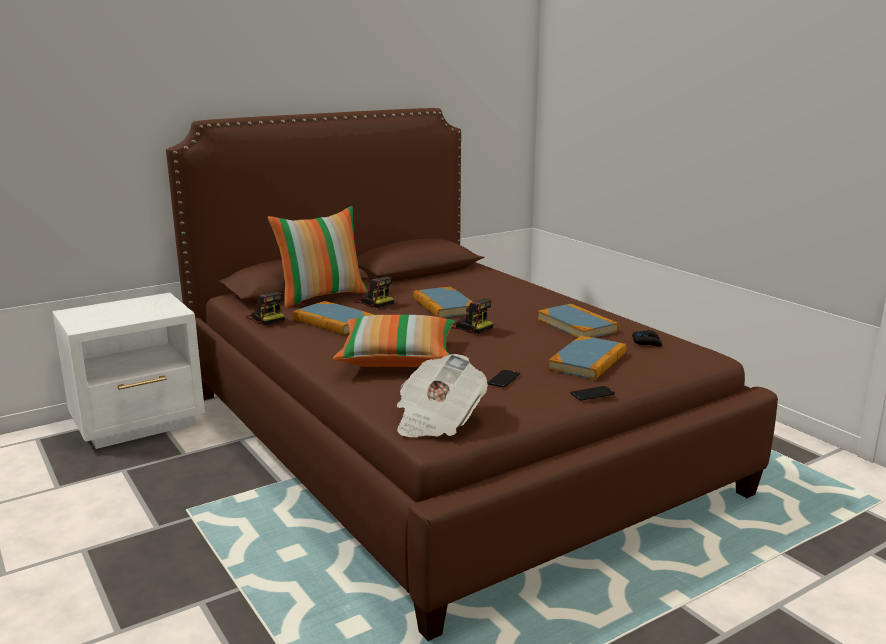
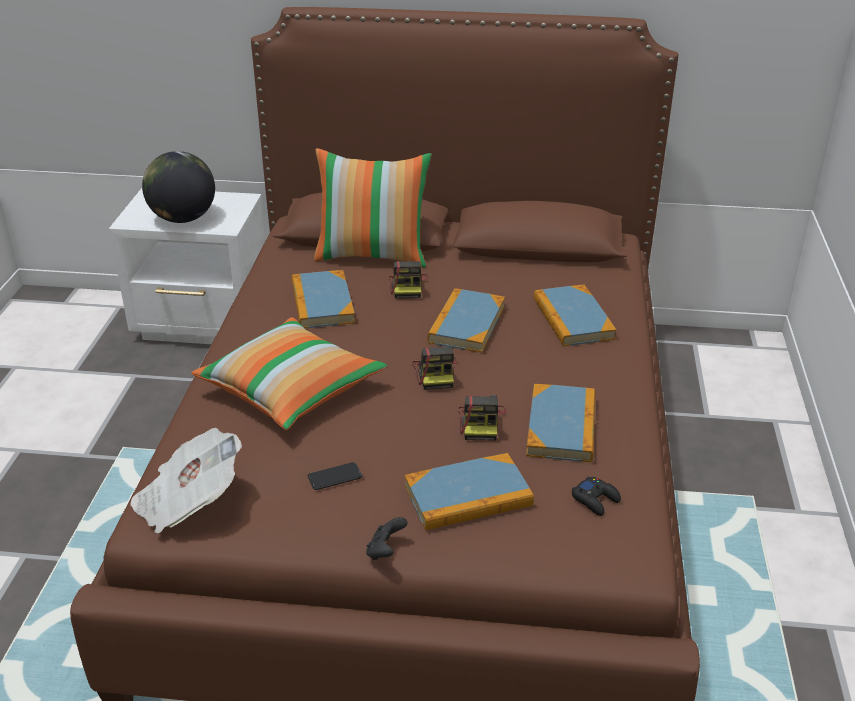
camera: 40 degrees right, 15 degrees up
camera [245,292,285,325] -> camera moved to [458,395,506,441]
phone [570,386,615,401] -> black game controller [366,517,408,560]
none -> globe [142,151,215,223]
none -> book [534,285,616,346]

